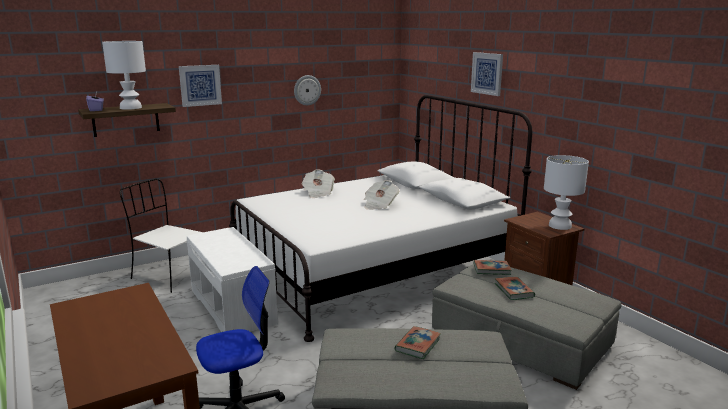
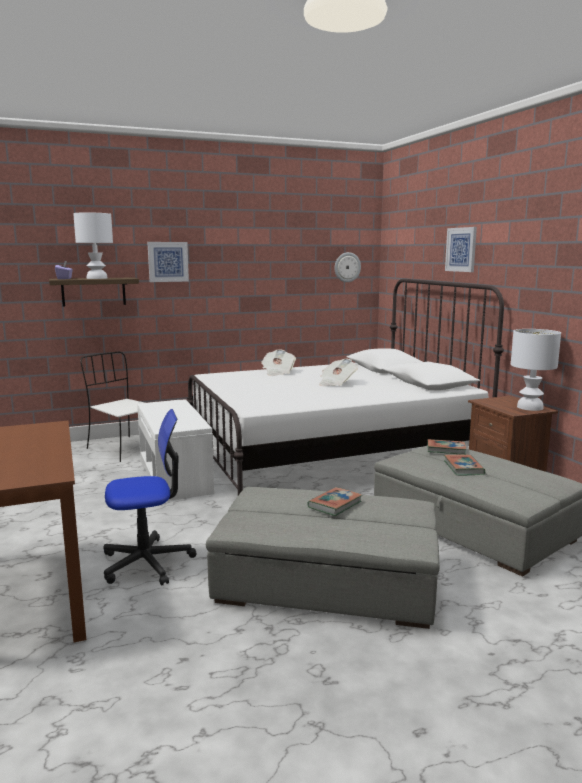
camera: 10 degrees right, 5 degrees down
wall clock [294,75,321,105] -> wall clock moved to [334,252,361,282]

